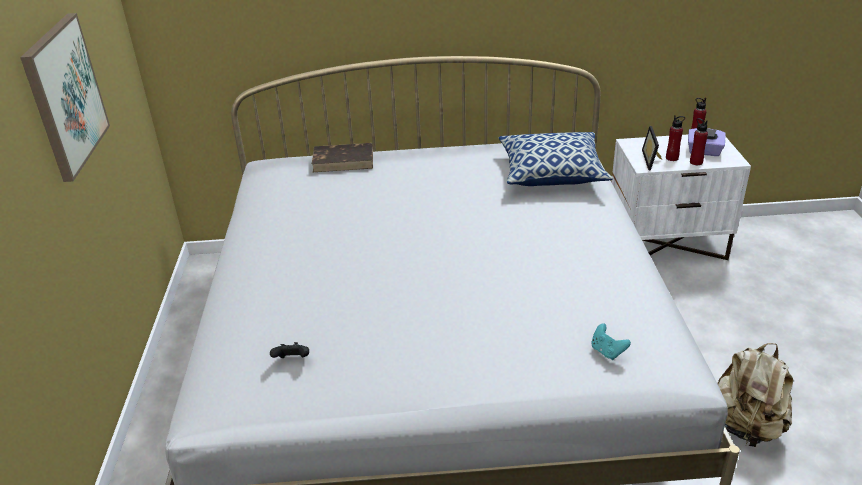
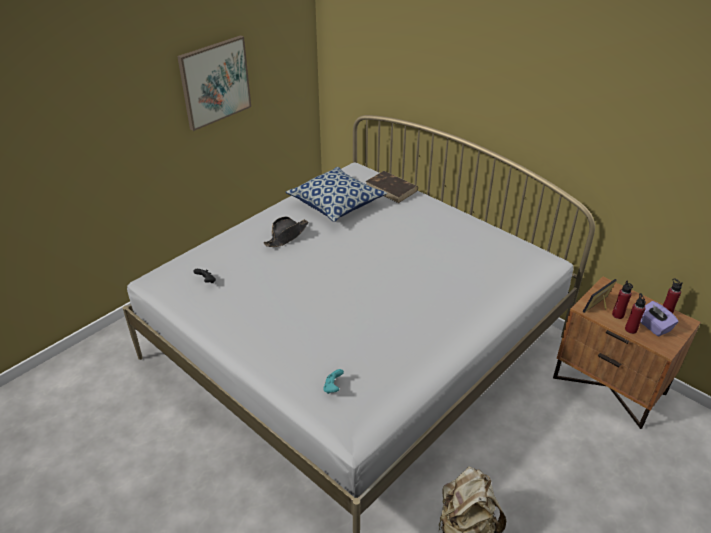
camera: 45 degrees right, 5 degrees up
pillow [498,132,613,186] -> pillow moved to [286,167,387,222]
white nightstand [611,135,751,260] -> brown nightstand [553,276,701,429]
none -> black hat [263,217,308,247]

